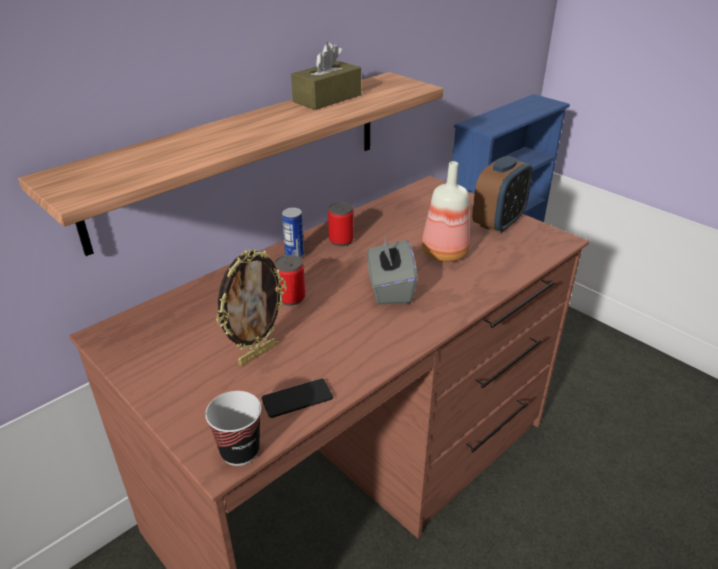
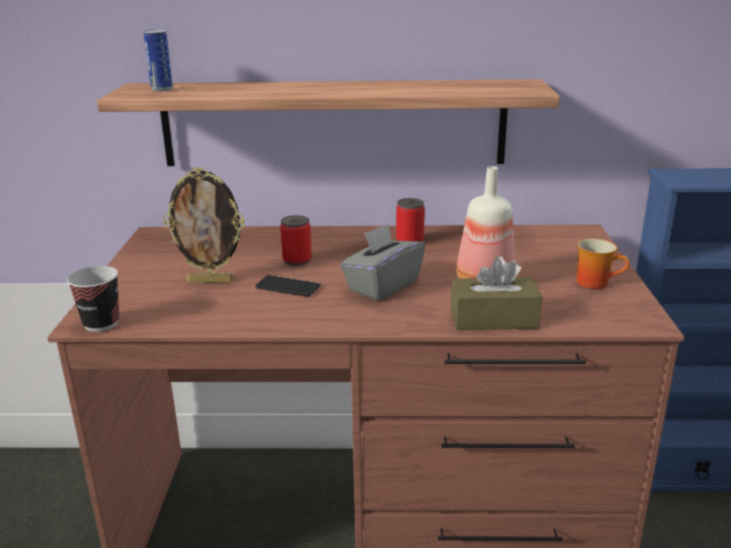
camera: 45 degrees right, 10 degrees down
phone [261,378,333,418] -> phone moved to [255,275,320,297]
can [282,208,304,259] -> can moved to [143,30,173,92]
brown tissue box [291,42,361,110] -> brown tissue box moved to [451,256,542,330]
alarm clock [472,156,533,234] -> mug [577,239,630,289]

